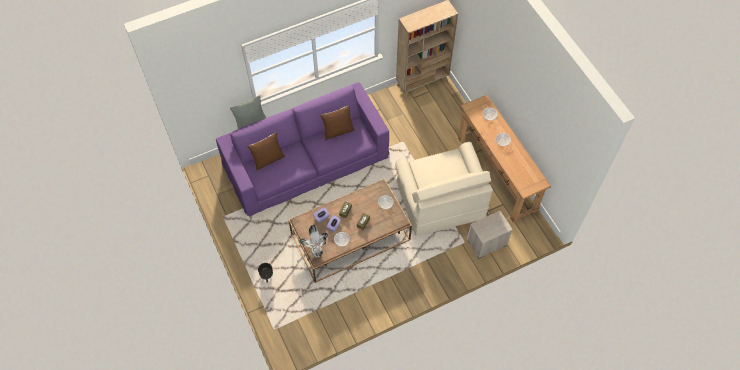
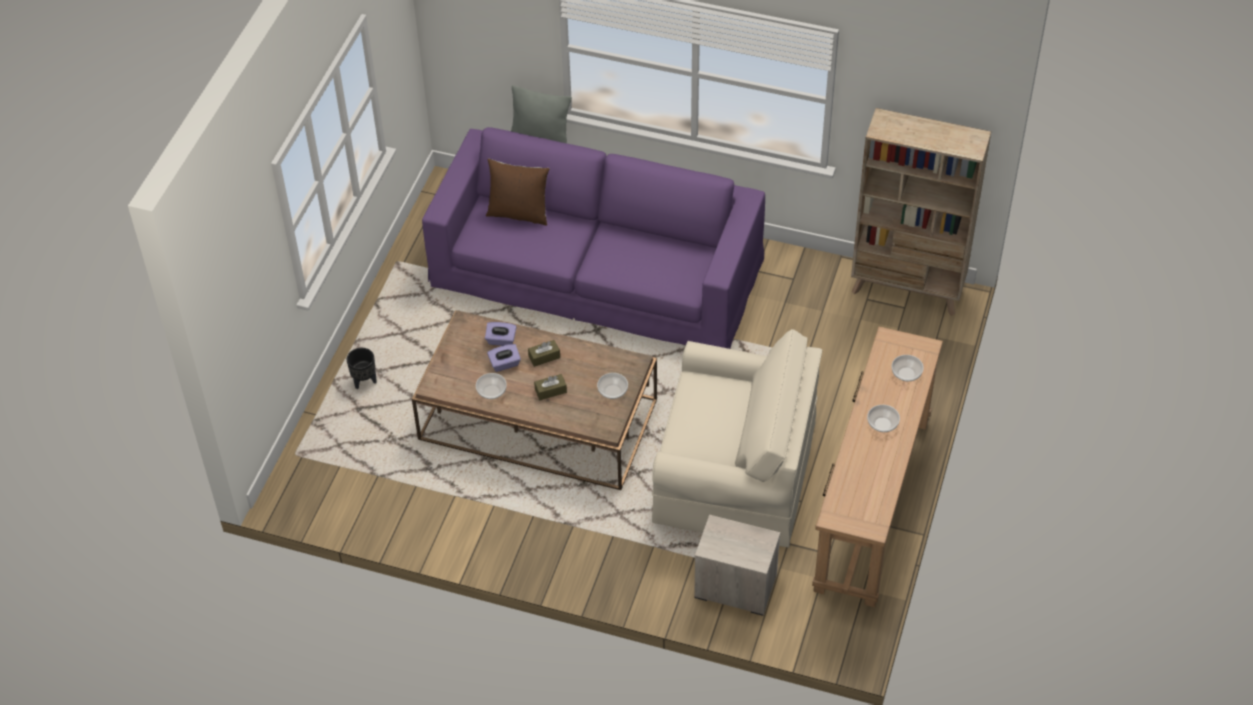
camera: 45 degrees right, 10 degrees down
potted plant [299,225,328,258] -> none
brown pillow [320,105,355,140] -> none
beige armchair [395,142,493,236] -> beige armchair turned 105 degrees counterclockwise [652,329,822,547]

